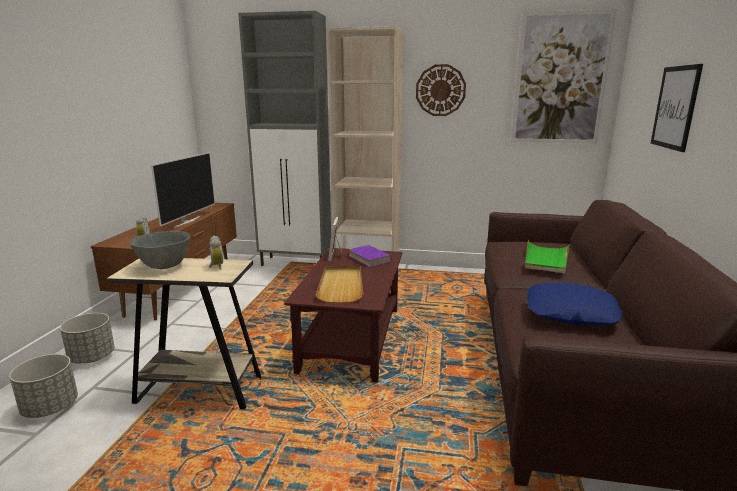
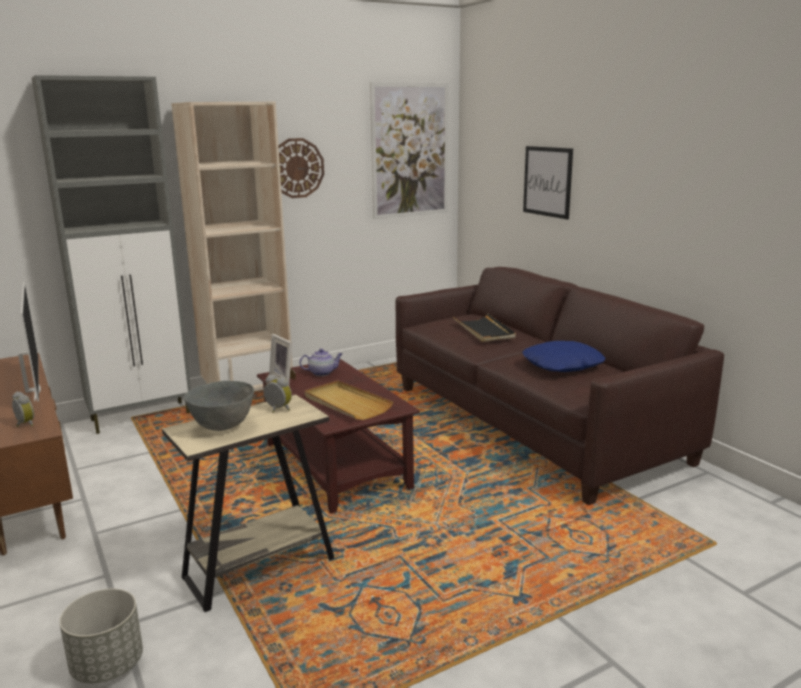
camera: 40 degrees left, 0 degrees up
grey planter [60,313,115,364] -> none
purple book [348,245,392,267] -> teapot [300,349,342,376]
green tray [525,240,570,273] -> black tray [453,313,516,342]

